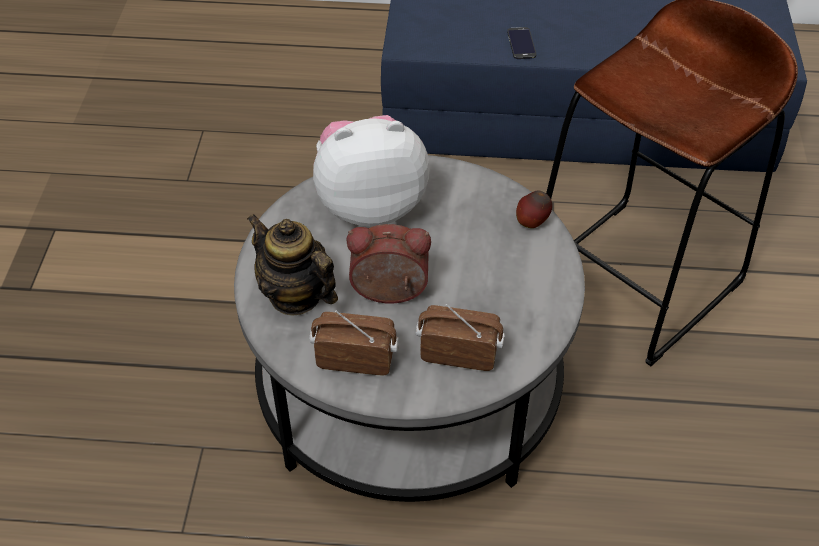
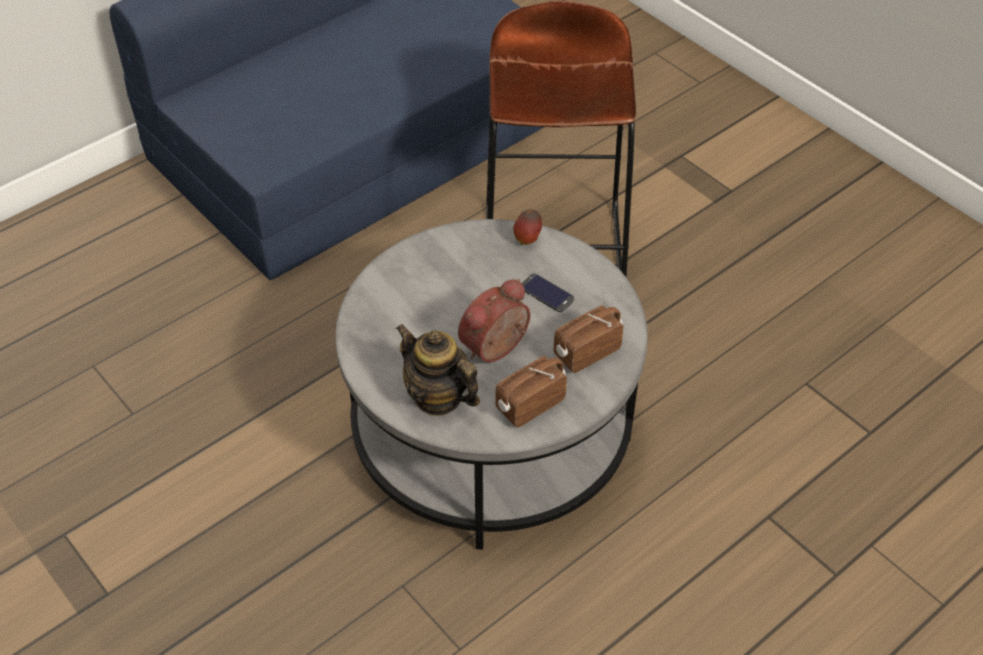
camera: 45 degrees left, 0 degrees up
teapot [247,214,338,315] -> teapot turned 45 degrees clockwise [396,324,480,416]
plush toy [313,115,430,227] -> none
phone [507,27,536,59] -> phone moved to [522,273,574,312]

